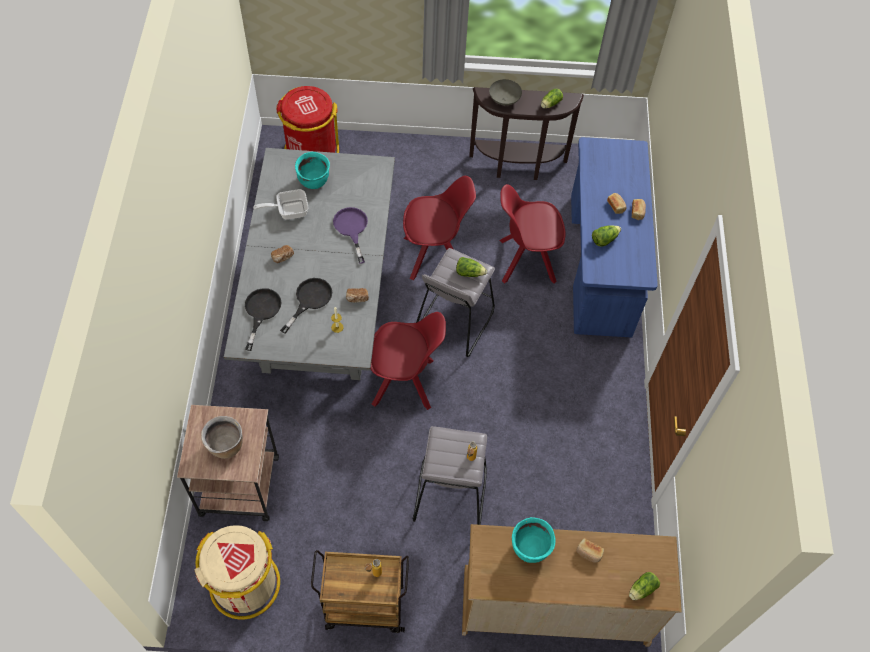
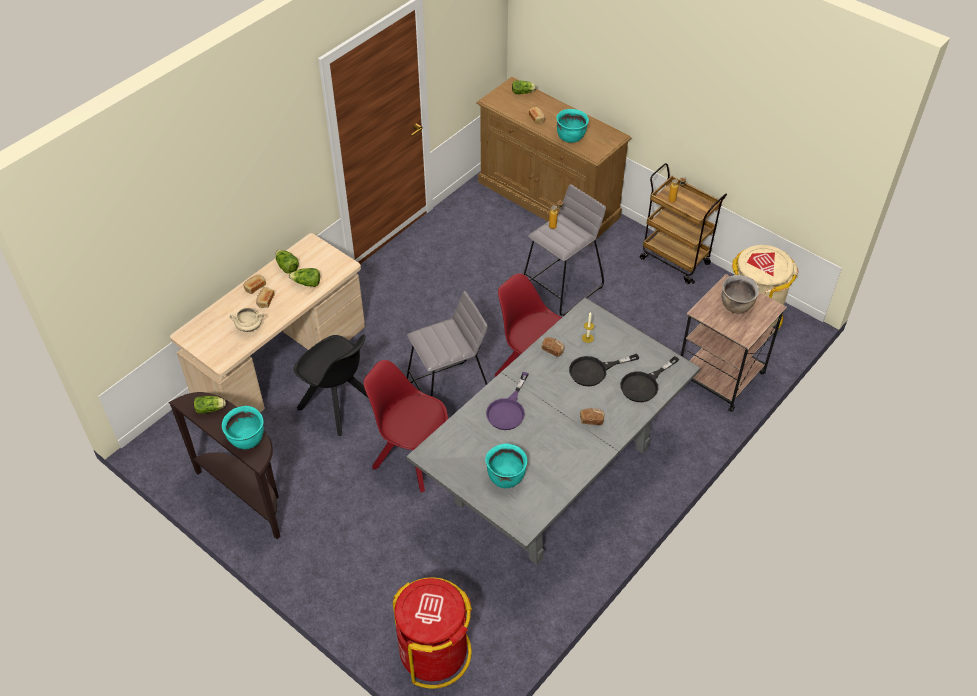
camera: 140 degrees left, 10 degrees down
frying pan [253,189,308,220] -> none
lettuce [456,257,487,277] -> lettuce moved to [276,250,299,274]
grey bowl [489,79,522,106] -> turquoise cooking pot [222,406,264,449]
red chair [499,184,566,284] -> black chair [294,334,369,436]
blue desk [571,137,658,338] -> beige desk [170,233,365,413]
none -> beige cooking pot [229,308,264,332]

